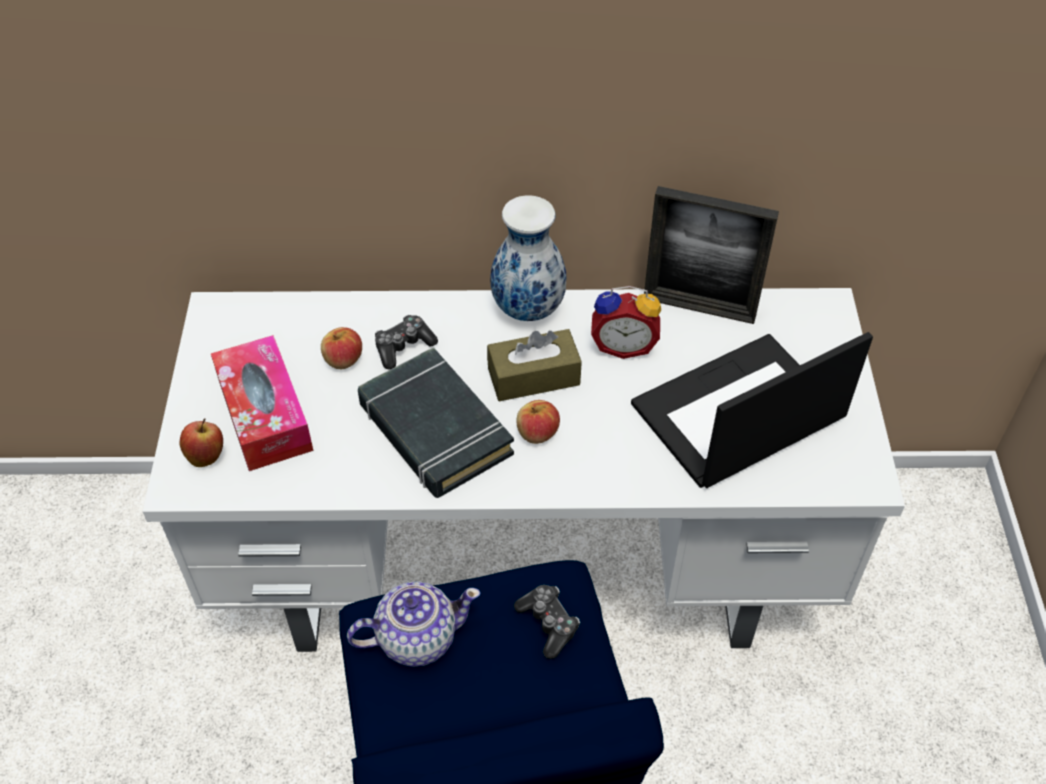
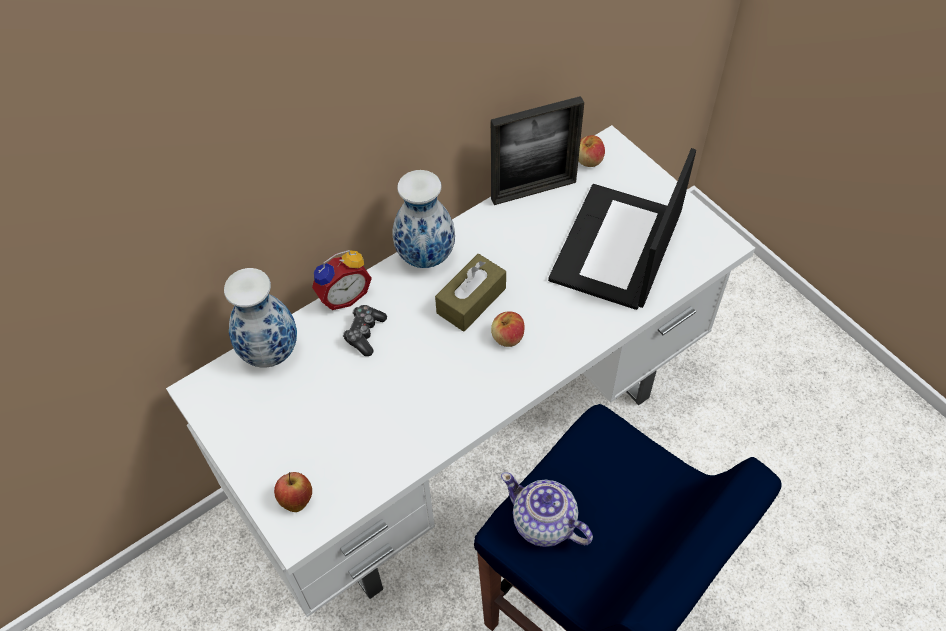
camera: 35 degrees left, 5 degrees up
tissue box [211,335,313,471] -> none
apple [321,327,362,369] -> apple moved to [578,135,605,167]
teapot [347,581,480,667] -> teapot turned 90 degrees counterclockwise [501,472,593,547]
black book [358,347,514,498] -> none
game controller [514,585,580,659] -> none
alarm clock [591,286,661,359] -> alarm clock moved to [312,250,372,310]
none -> vase [224,268,297,368]

